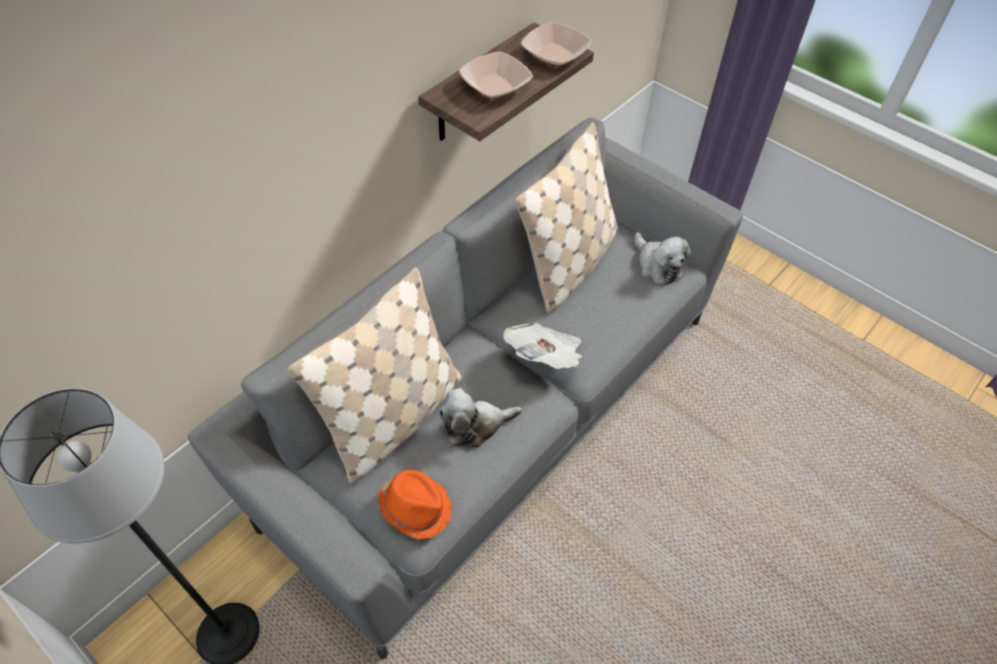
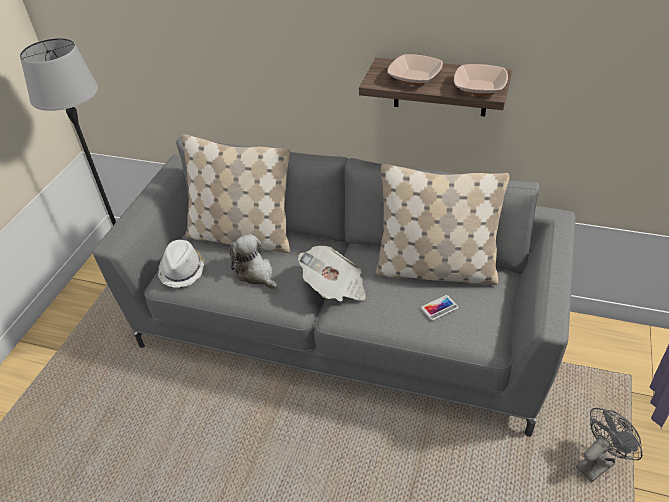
camera: 70 degrees right, 10 degrees down
orange hat [378,470,452,540] -> white hat [158,240,205,288]
plush toy [635,232,691,285] -> none
none -> phone [421,295,459,320]
none -> grey fan [576,408,643,482]

